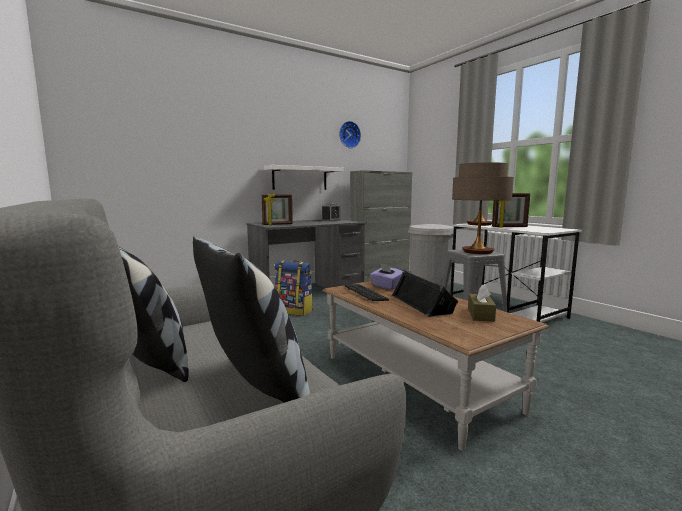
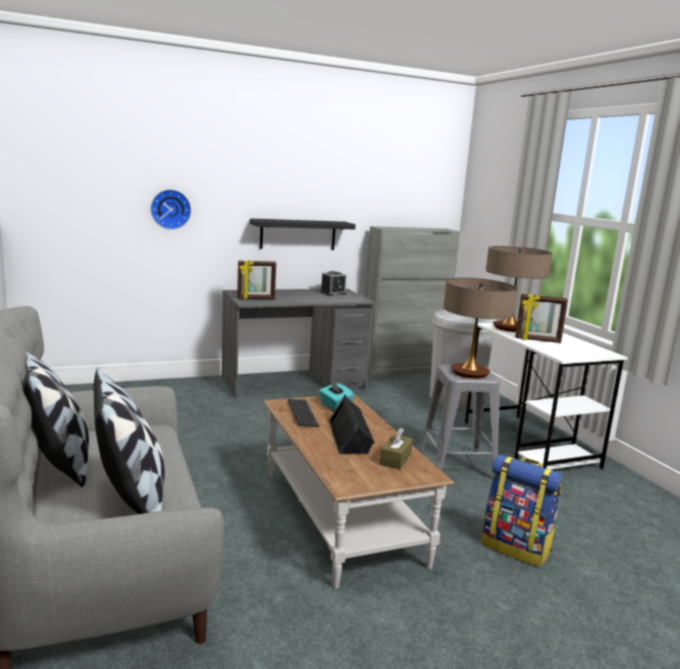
camera: 10 degrees right, 5 degrees up
white shelf [264,165,343,190] -> black shelf [250,218,356,250]
backpack [275,260,313,316] -> backpack moved to [481,455,562,567]
wall clock [339,121,361,148] -> wall clock moved to [150,189,191,230]
purple tissue box [370,264,403,290] -> turquoise tissue box [319,381,354,411]

